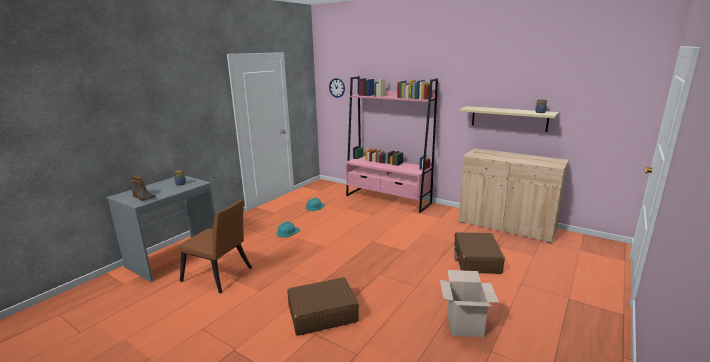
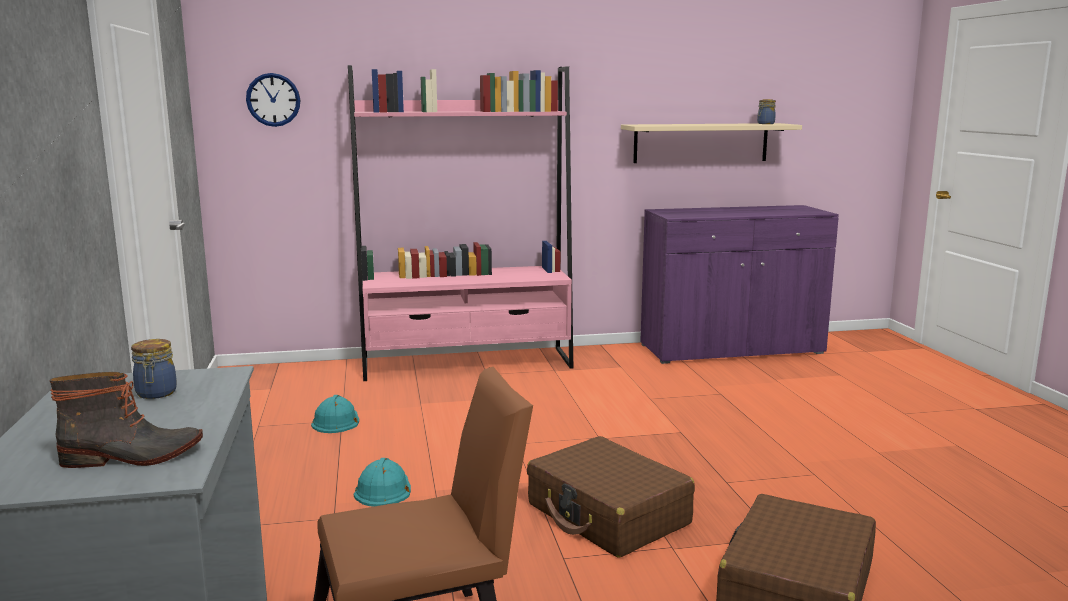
camera: 45 degrees left, 5 degrees down
cardboard box [440,270,499,337] -> none
brown suitcase [454,232,505,274] -> brown suitcase moved to [527,436,695,558]
beige cabinet [458,148,569,243] -> purple cabinet [640,205,839,364]

